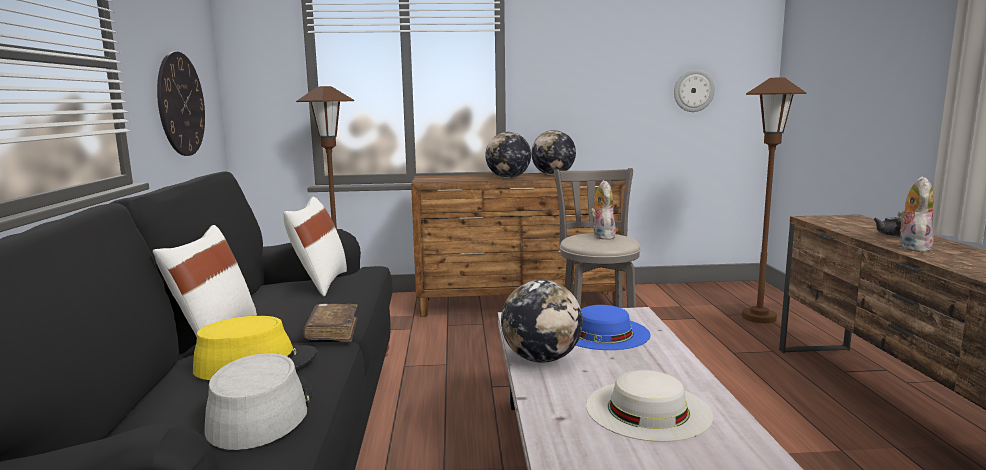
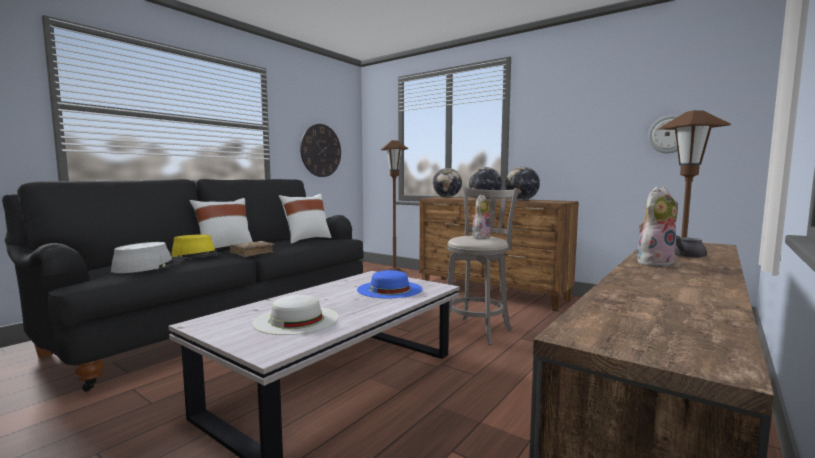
camera: 40 degrees right, 5 degrees down
globe [501,280,583,363] -> globe moved to [433,168,462,197]

